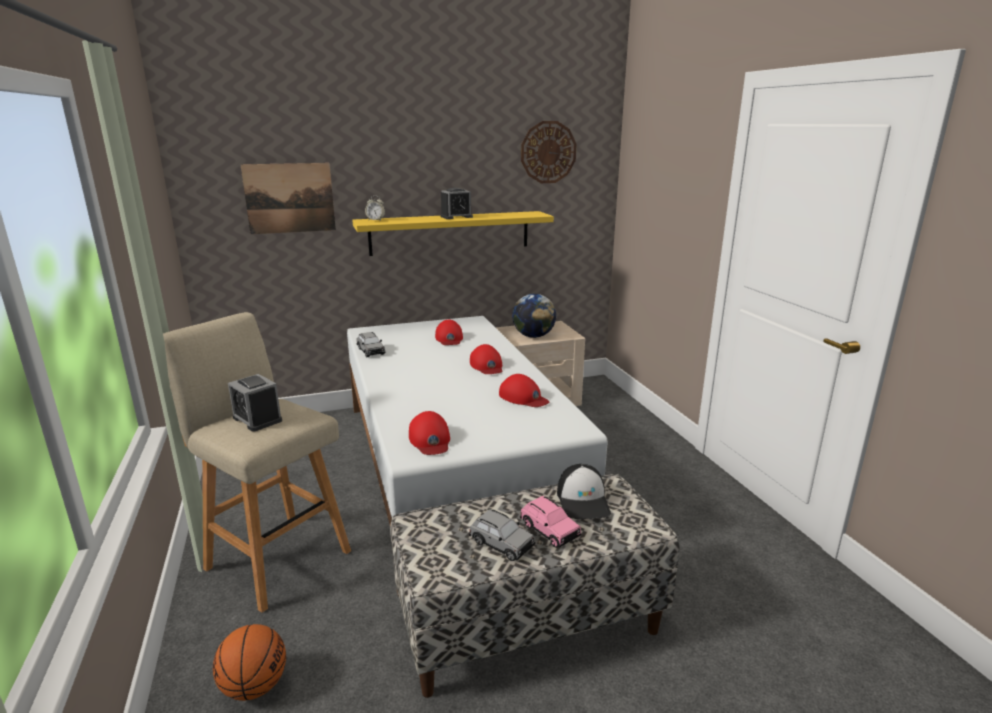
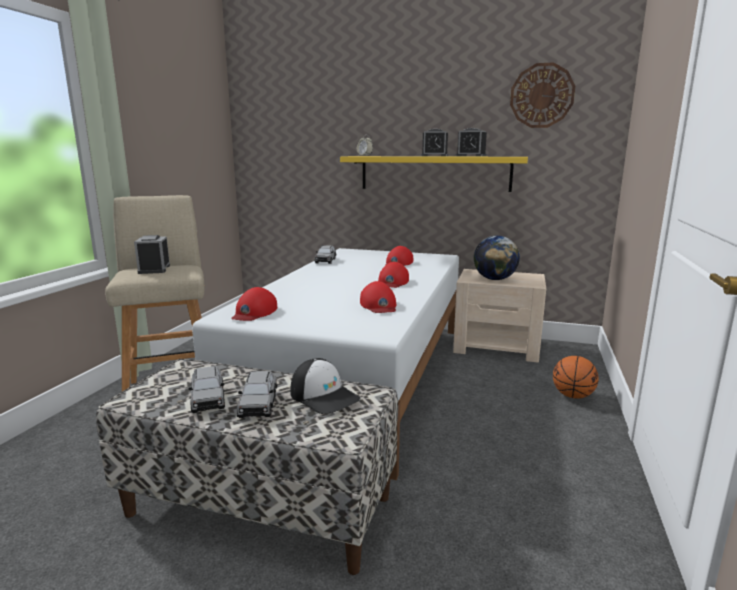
camera: 35 degrees right, 5 degrees down
basketball [213,624,286,701] -> basketball moved to [553,356,599,399]
picture [241,163,336,234] -> none
pink toy car [520,496,582,548] -> grey toy car [237,371,277,418]
cap [557,464,611,519] -> cap turned 75 degrees counterclockwise [290,358,360,414]
none -> alarm clock [456,128,487,157]

